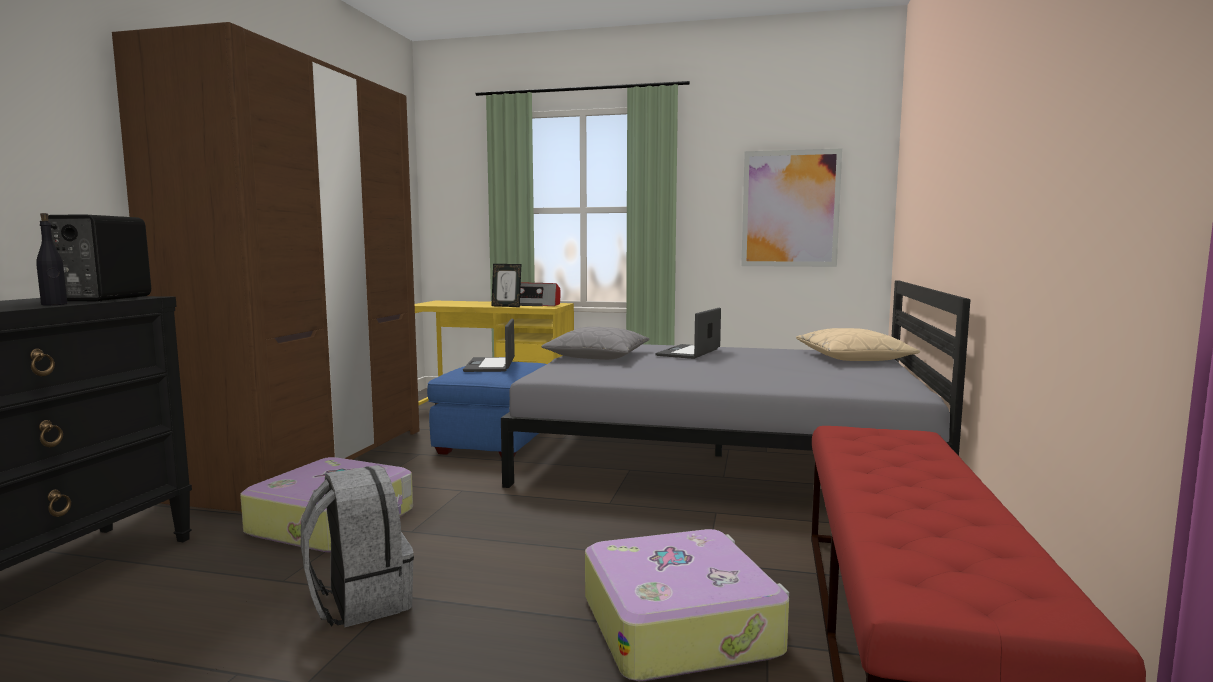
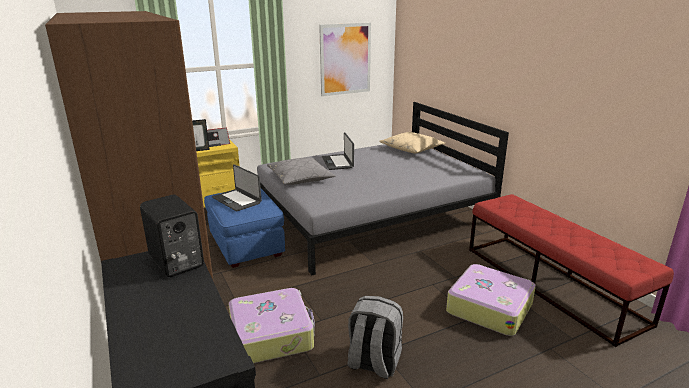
camera: 40 degrees left, 15 degrees up
black bottle [36,213,67,305] -> none

